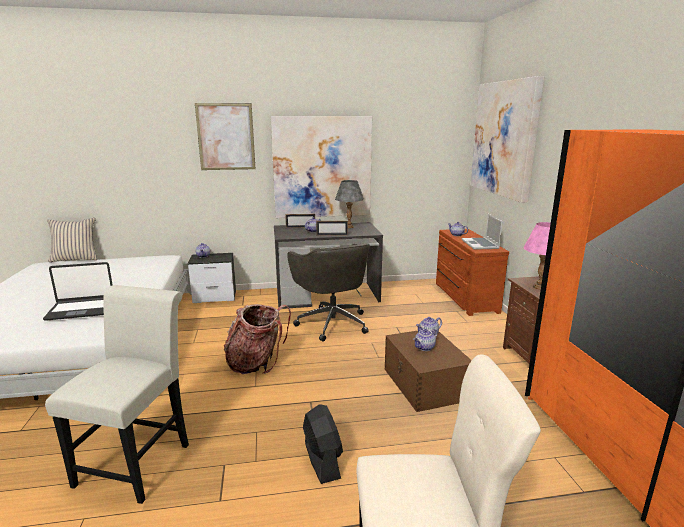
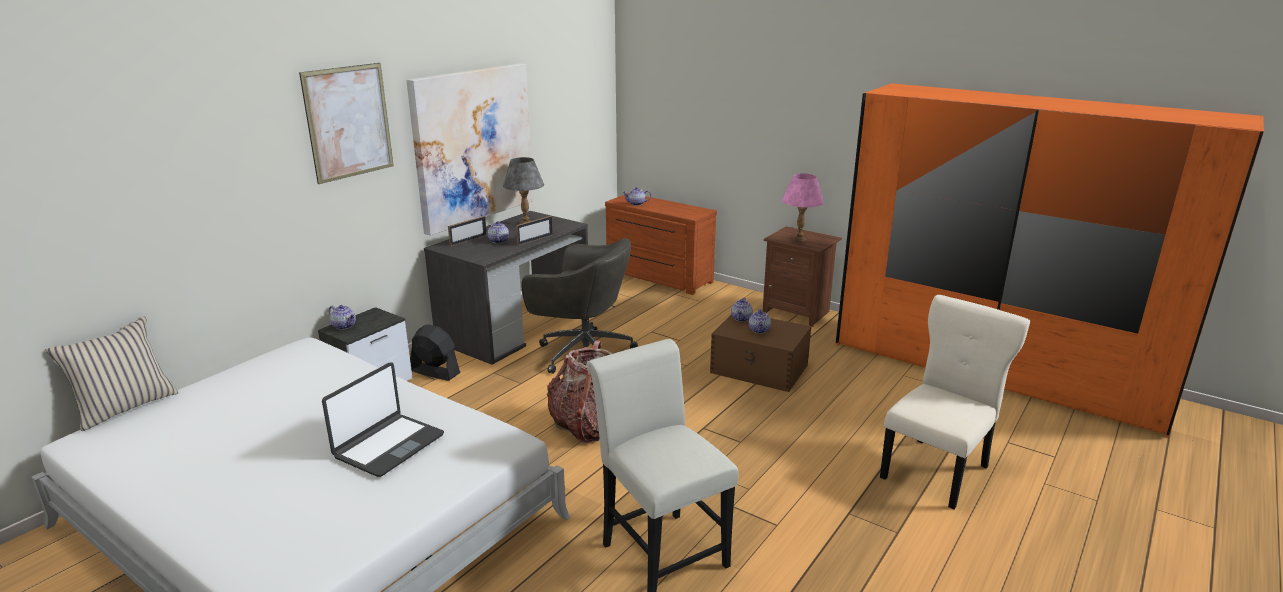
camera: 45 degrees left, 5 degrees up
black fan [303,404,343,484] -> black fan moved to [410,325,460,381]
laptop [462,214,503,250] -> none
picture [470,76,544,203] -> none

